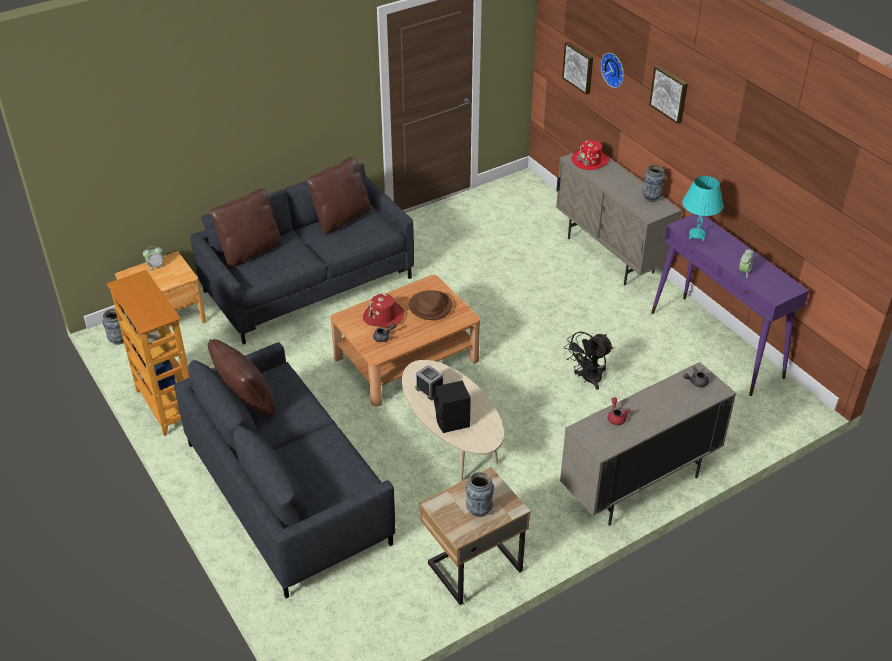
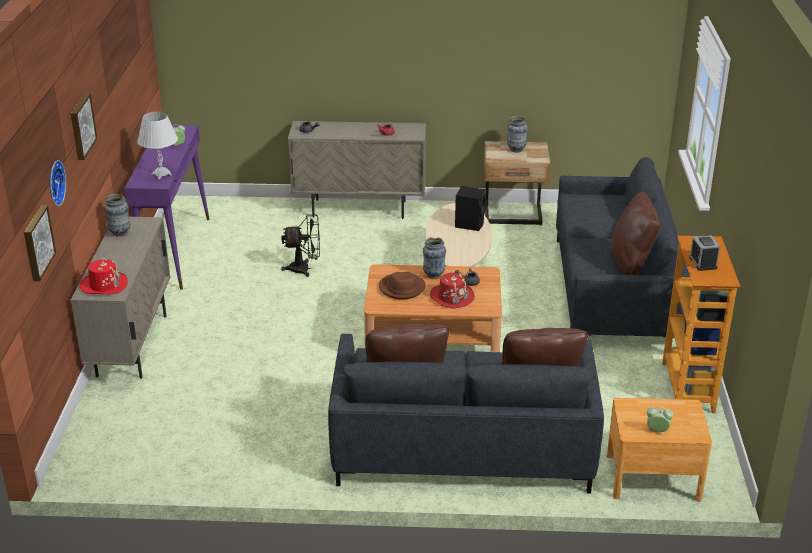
camera: 145 degrees left, 10 degrees down
vase [102,309,124,345] -> vase moved to [423,237,446,279]
alarm clock [415,365,443,400] -> alarm clock moved to [689,236,720,271]
turquoise table lamp [682,176,724,241] -> white table lamp [137,112,178,179]

